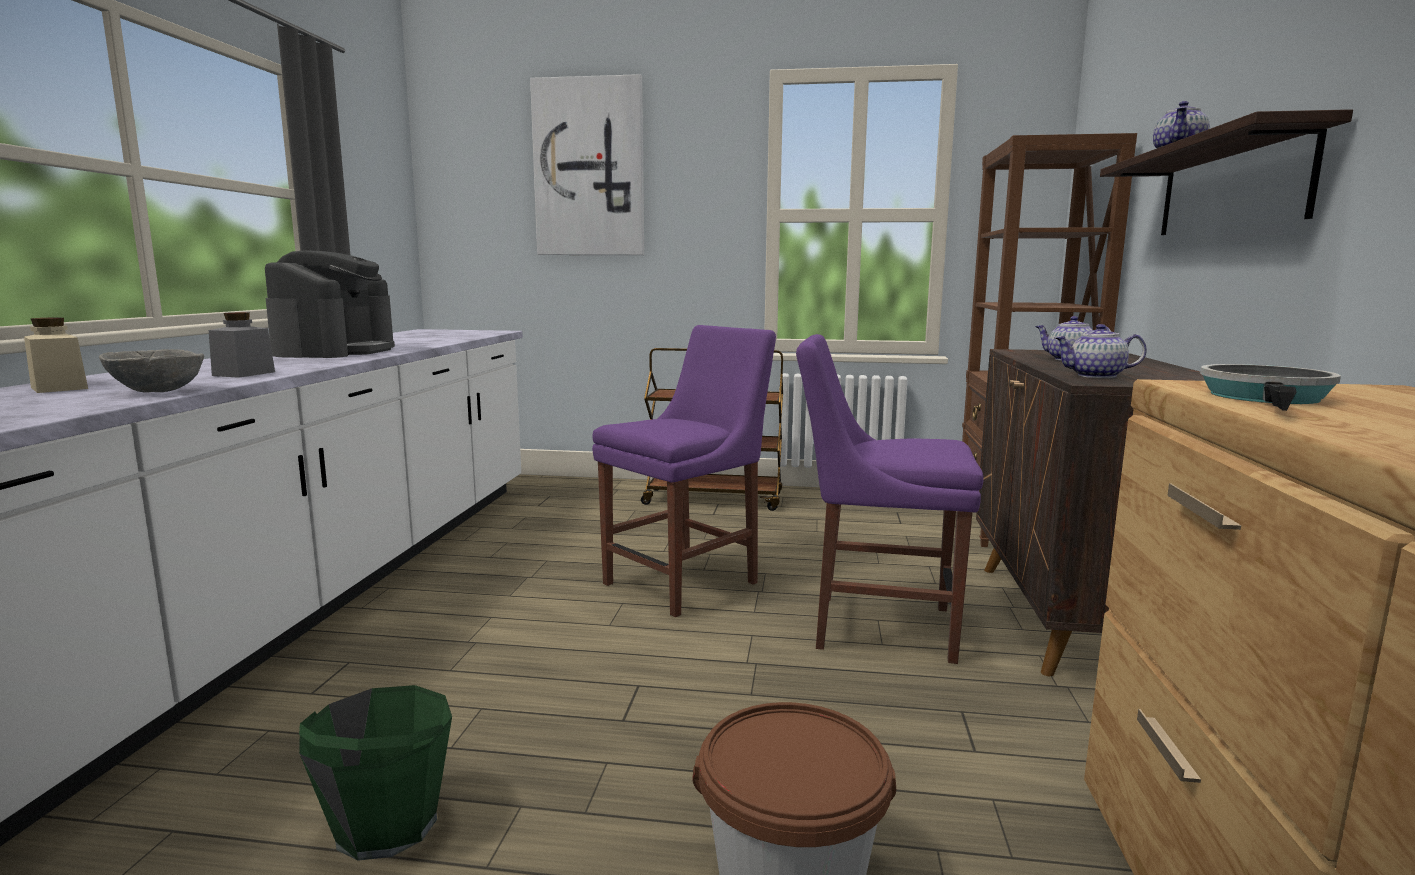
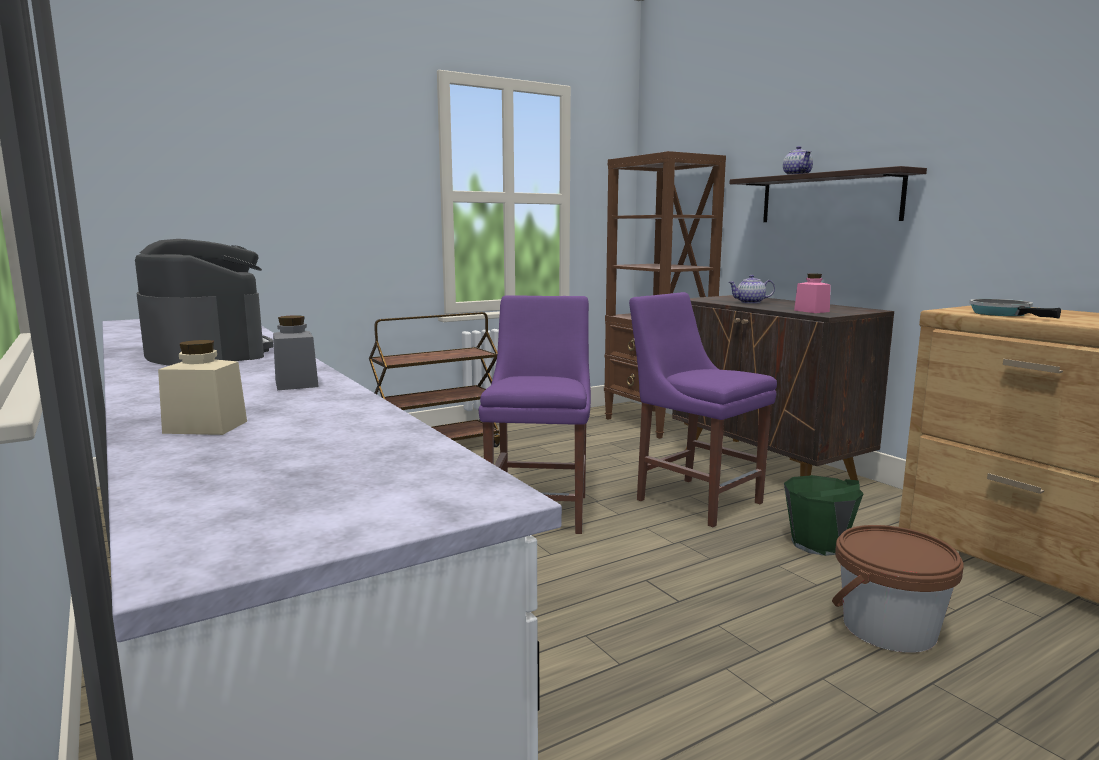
camera: 40 degrees left, 0 degrees up
grey bowl [99,349,204,393] -> none
green bucket [299,685,452,861] -> green bucket moved to [784,475,864,556]
picture [530,74,644,255] -> none
purple chair [796,334,983,664] -> purple chair turned 75 degrees clockwise [629,292,777,527]
teapot [1054,324,1147,378] -> pink jar [794,274,831,313]

